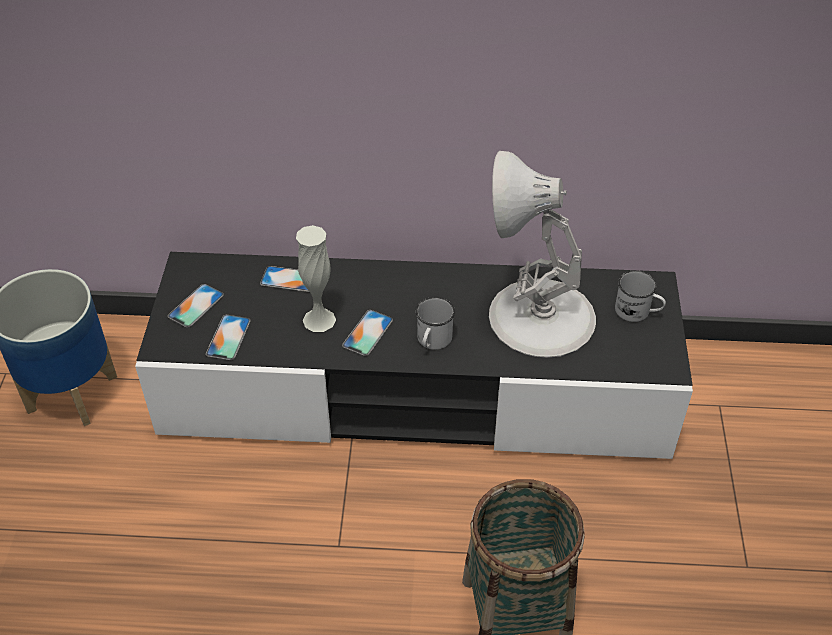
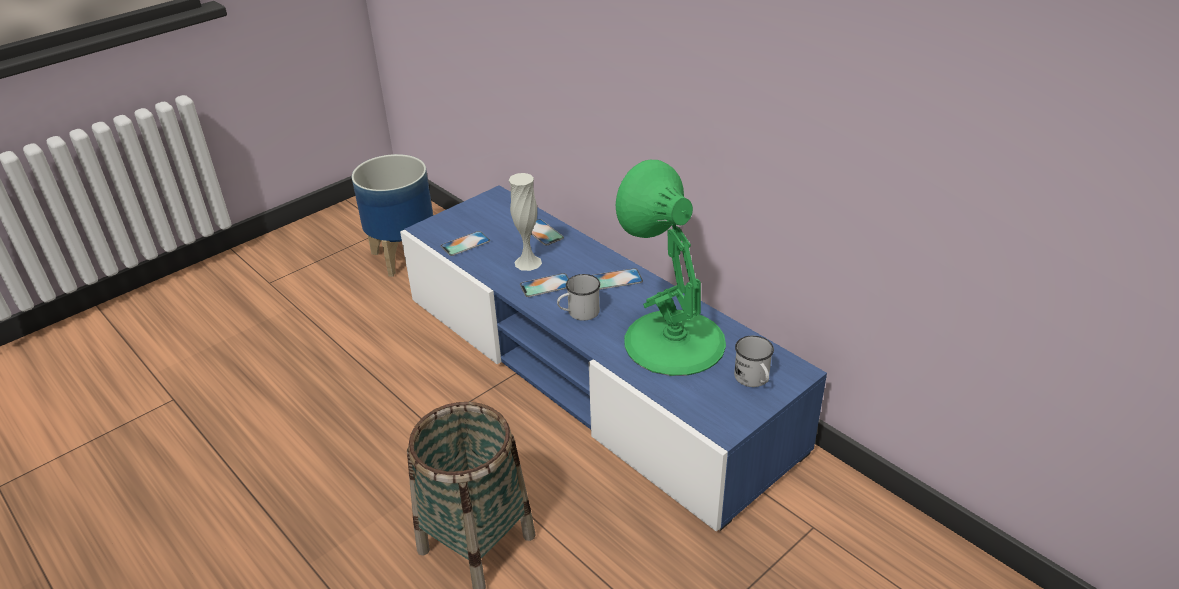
camera: 45 degrees right, 10 degrees down
black tv stand [135,252,693,459] -> blue tv stand [400,185,827,532]
phone [168,284,224,328] -> phone moved to [592,268,643,290]
white table lamp [489,151,596,358] -> green table lamp [616,160,726,376]

